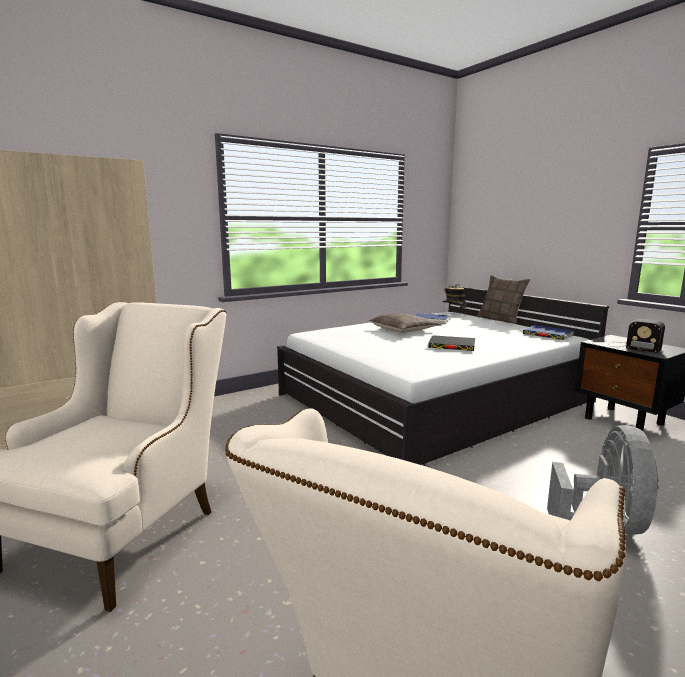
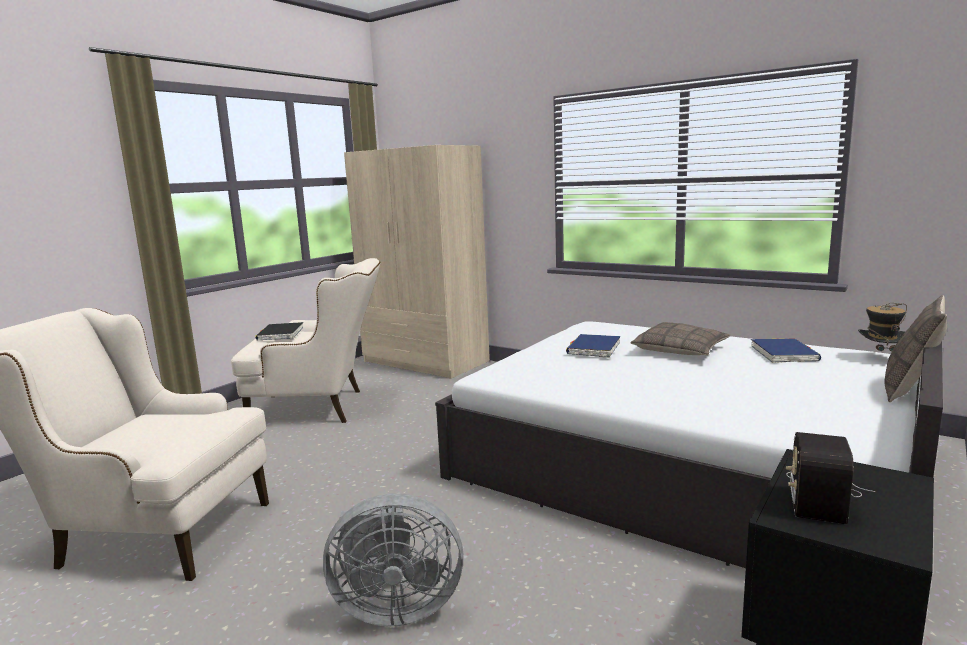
camera: 70 degrees right, 0 degrees up
black book [428,335,475,351] -> black book moved to [255,322,303,340]
blue book [523,325,574,340] -> blue book moved to [566,334,621,358]

